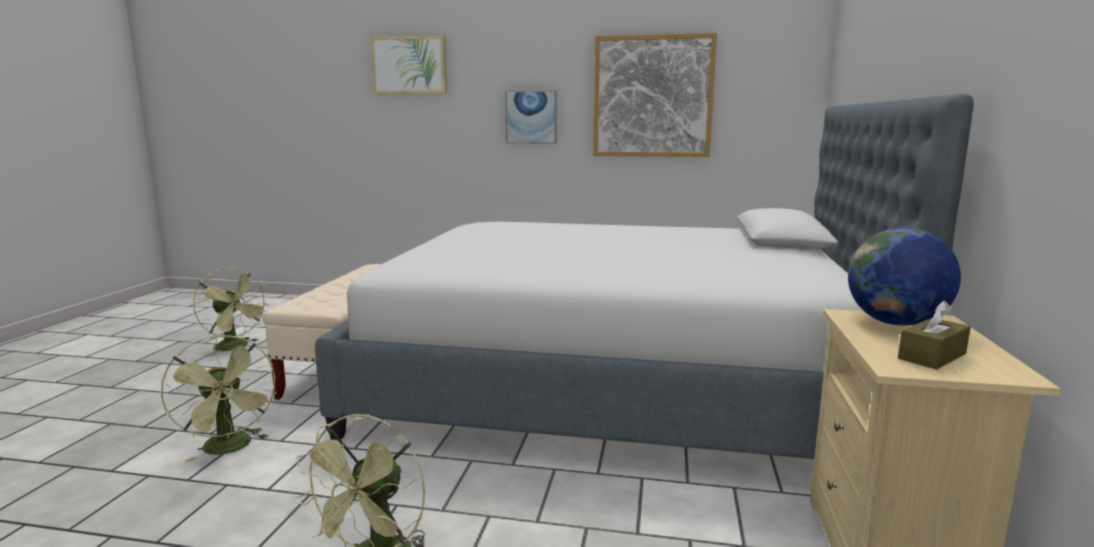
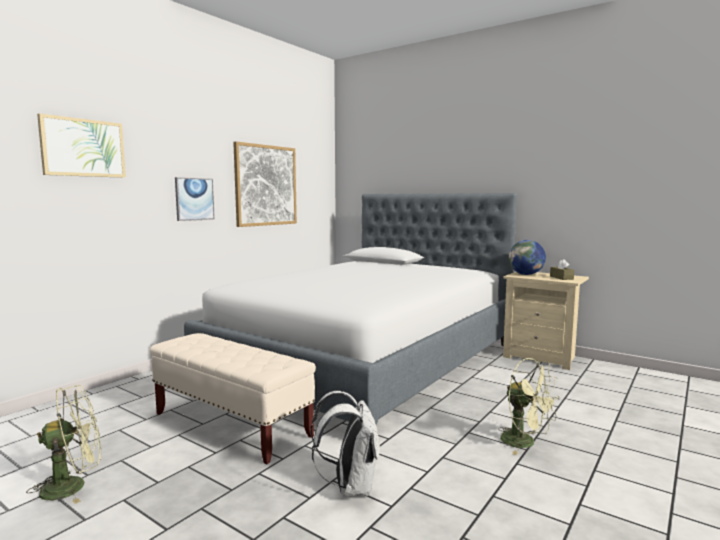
camera: 65 degrees left, 5 degrees down
green fan [161,335,276,463] -> white backpack [311,391,380,497]

